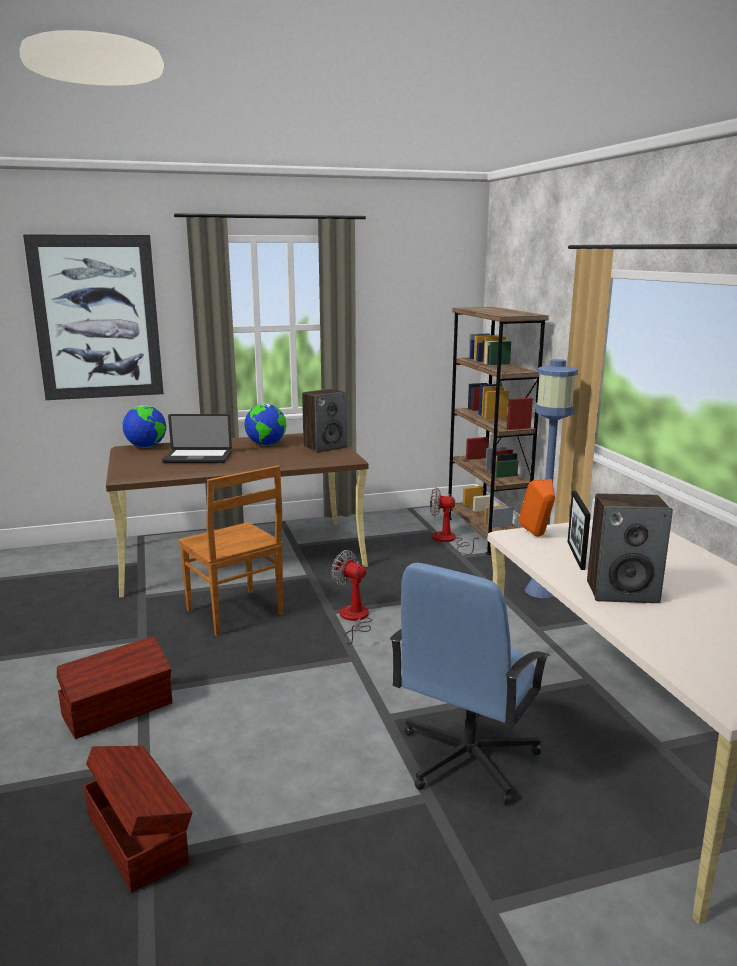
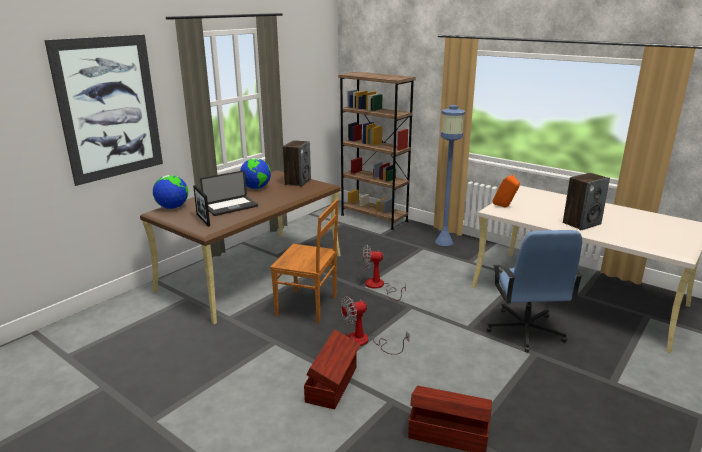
camera: 35 degrees left, 5 degrees up
fan [430,488,479,555] -> fan moved to [340,296,409,355]
picture frame [568,491,591,570] -> picture frame moved to [193,185,210,227]

